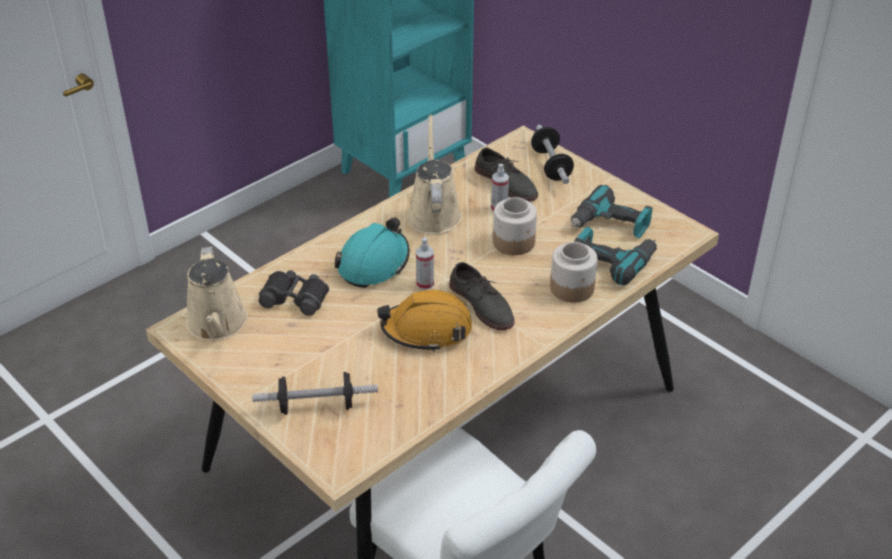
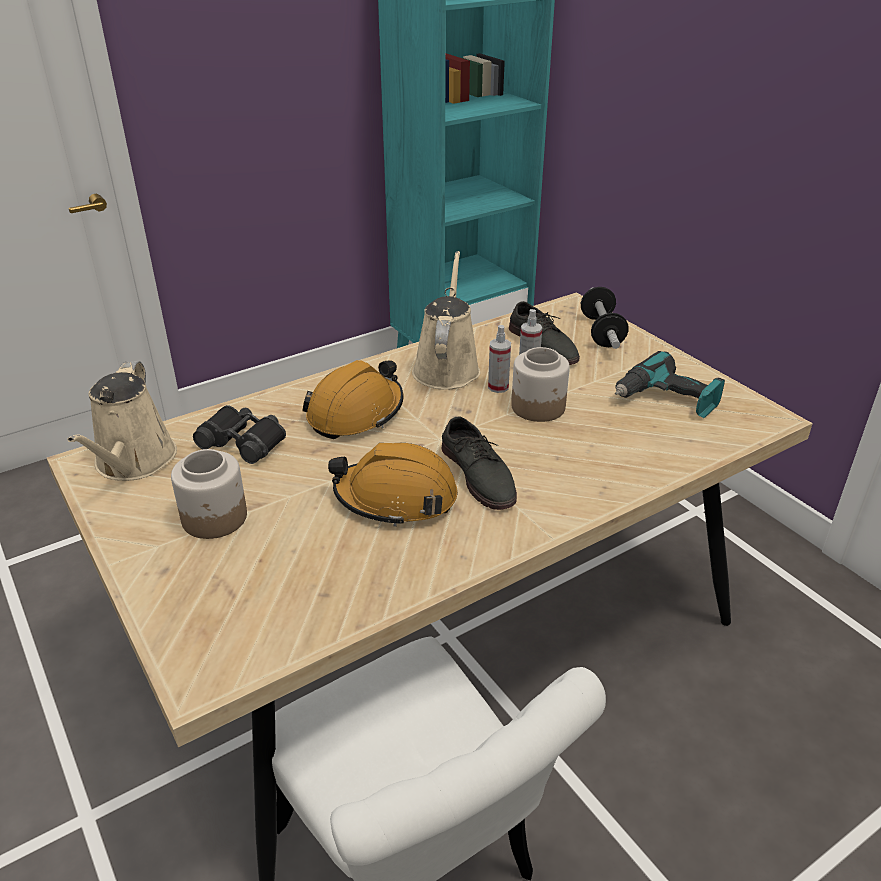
camera: 10 degrees right, 5 degrees down
dumbbell [252,372,378,415] -> none
turquoise hard hat [335,217,410,288] -> orange hard hat [302,360,403,439]
spray bottle [416,237,434,290] -> spray bottle moved to [488,325,511,393]
jar [550,242,597,303] -> jar moved to [171,449,247,539]
power drill [574,227,657,285] -> none

